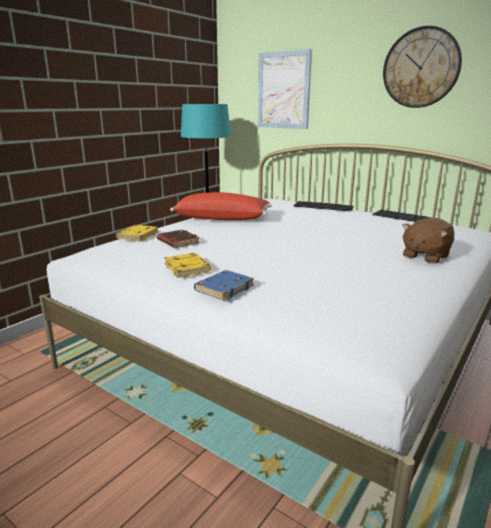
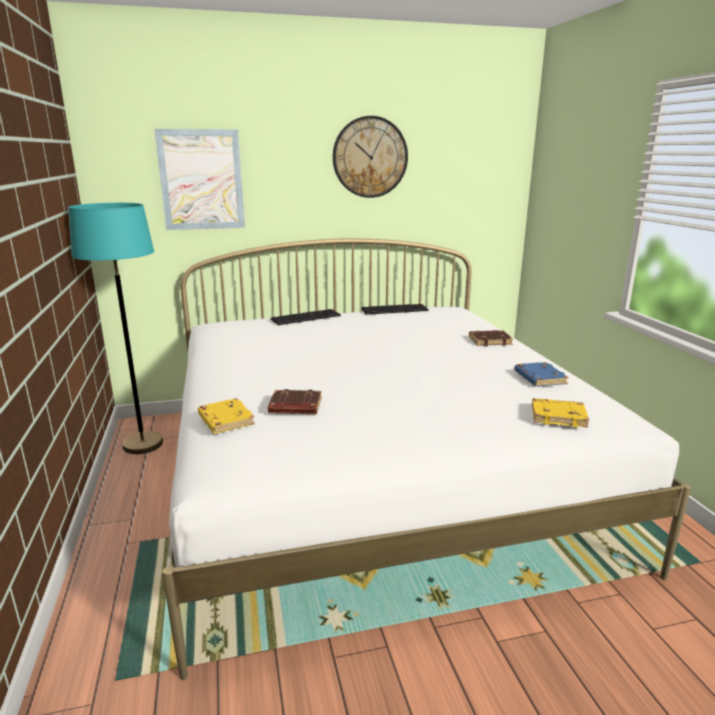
camera: 50 degrees left, 0 degrees up
yellow book [164,253,212,278] -> yellow book moved to [532,398,589,428]
red pillow [170,192,272,220] -> none
blue book [194,270,254,301] -> blue book moved to [514,362,569,387]
brown plush toy [402,218,454,264] -> brown book [469,330,513,346]

